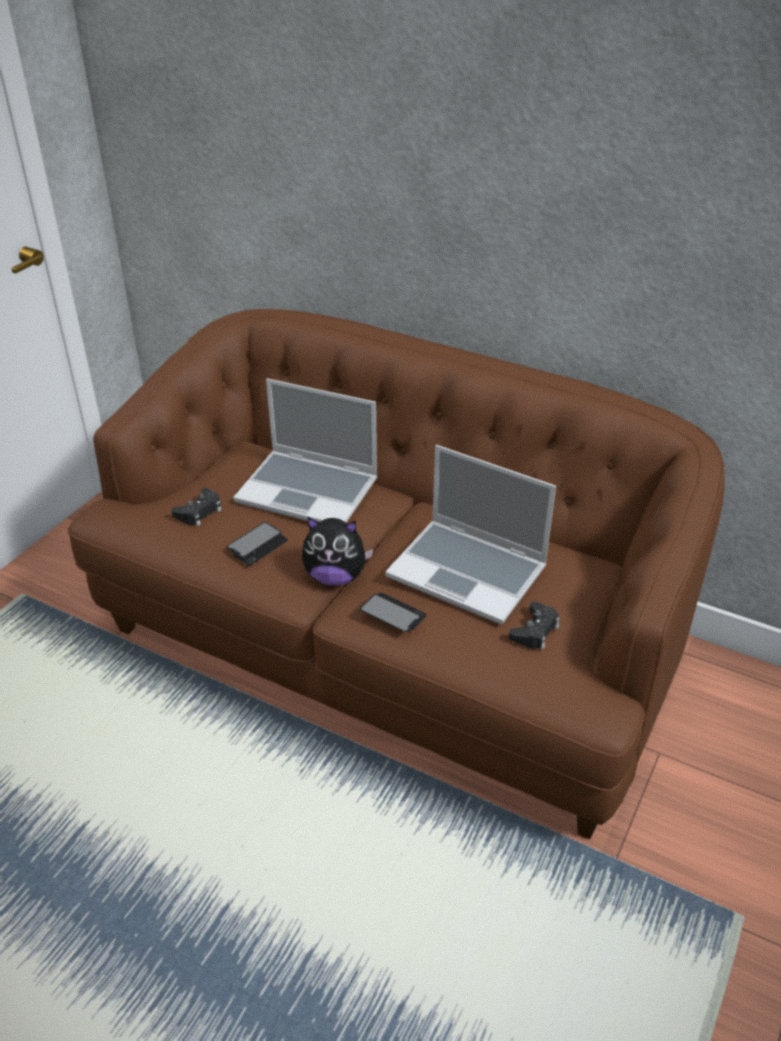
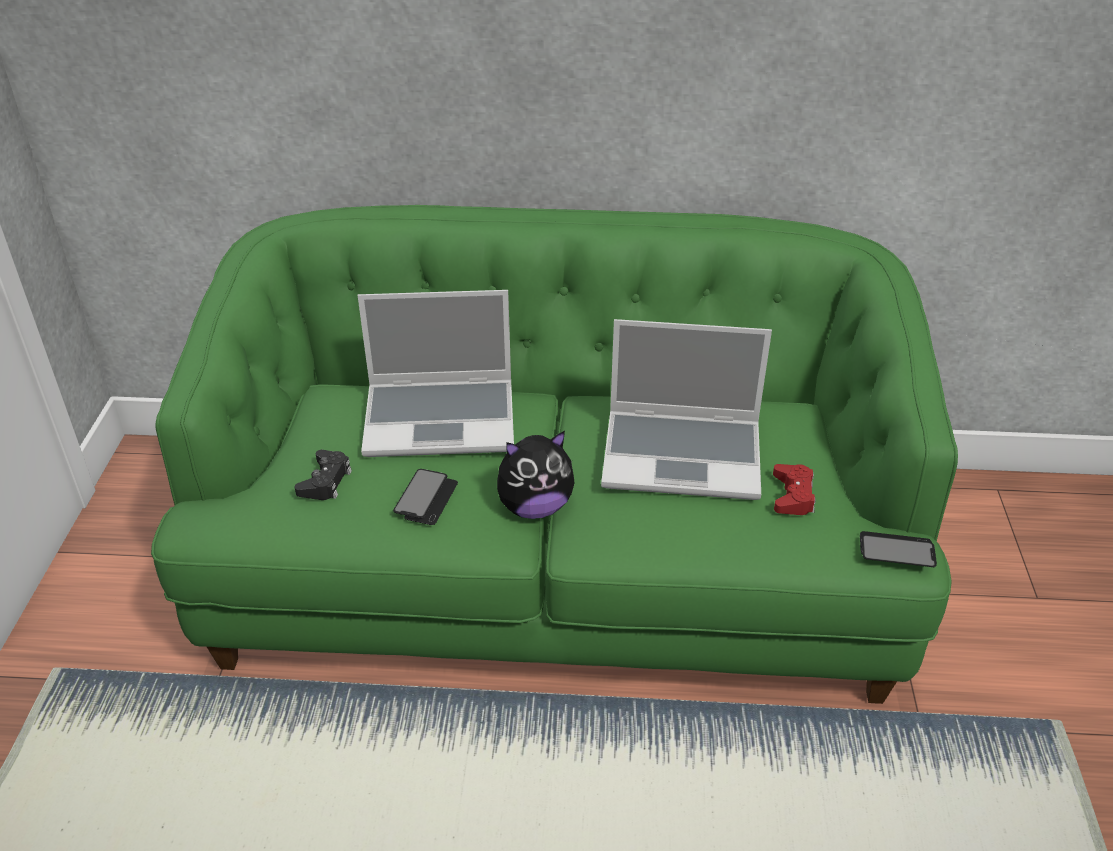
camera: 25 degrees left, 0 degrees up
brown sofa [67,309,725,840] -> green sofa [151,205,958,704]
phone [360,593,426,632] -> phone moved to [860,531,937,567]
black game controller [509,601,560,650] -> red game controller [773,464,816,515]

